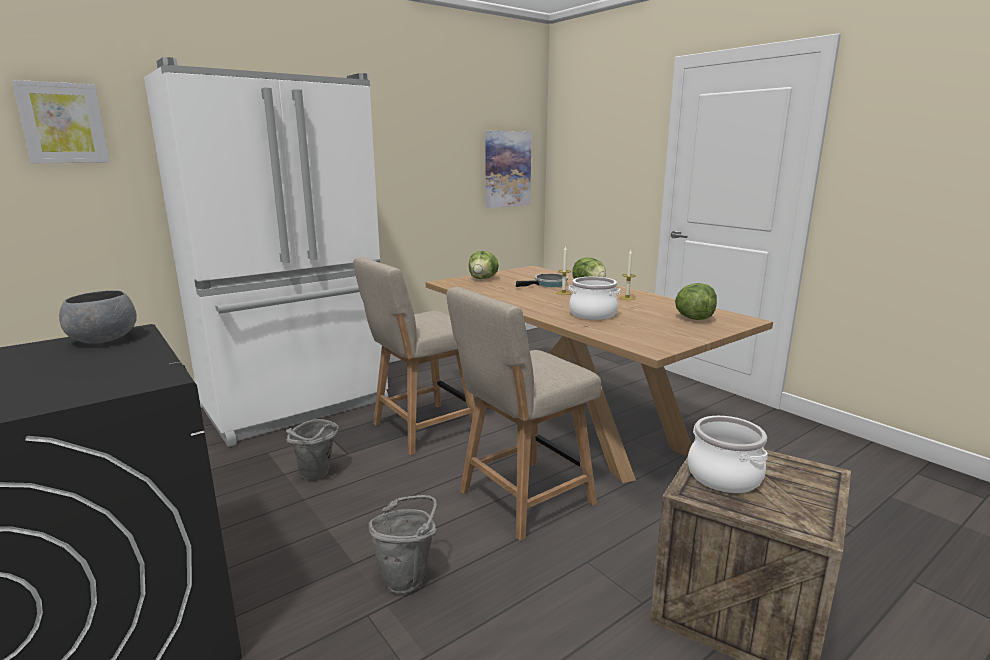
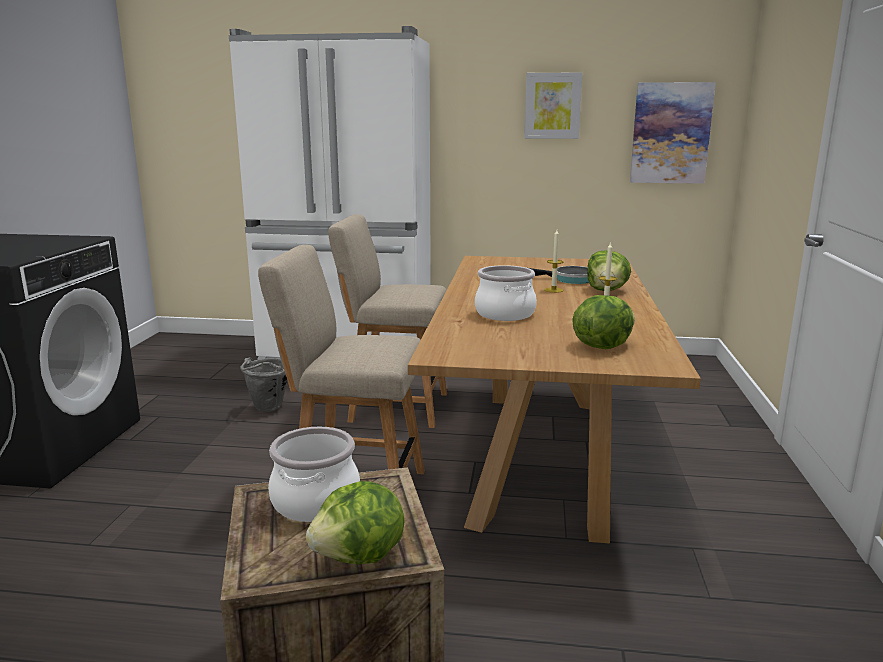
camera: 45 degrees right, 0 degrees up
picture [12,80,110,163] -> picture moved to [524,72,583,139]
grey bowl [59,290,137,344] -> none
grey bucket [368,495,437,594] -> none
lettuce [469,251,499,279] -> lettuce moved to [306,481,404,564]

